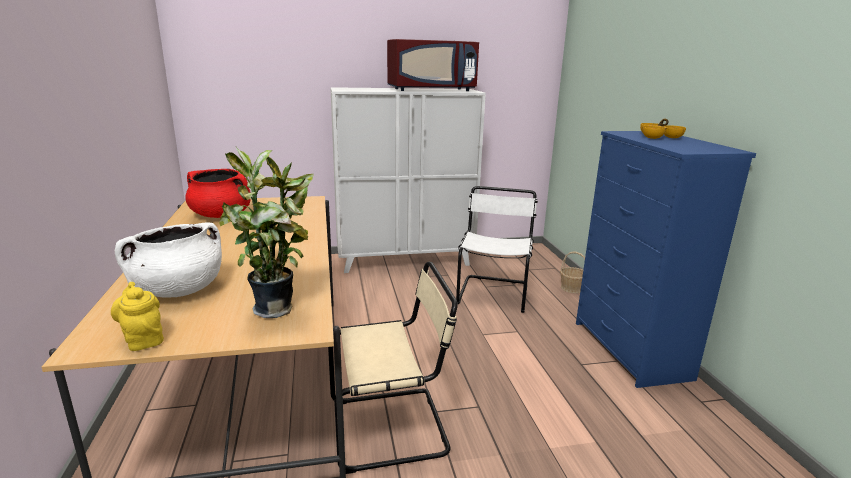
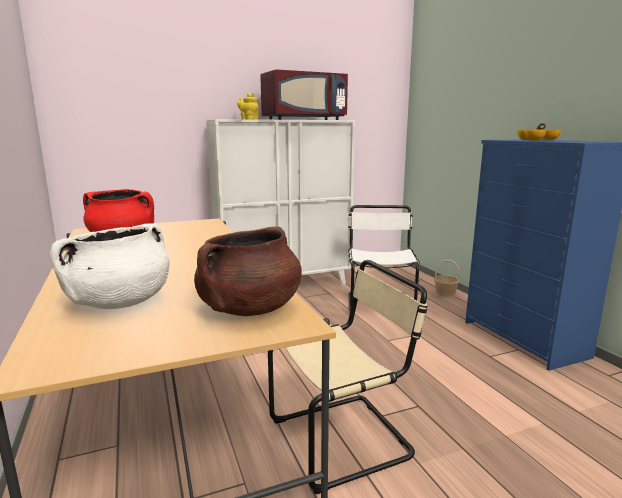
camera: 10 degrees left, 5 degrees down
yellow teapot [111,282,164,351] -> yellow teapot moved to [237,93,259,119]
potted plant [219,147,314,318] -> brown cooking pot [194,226,302,316]

